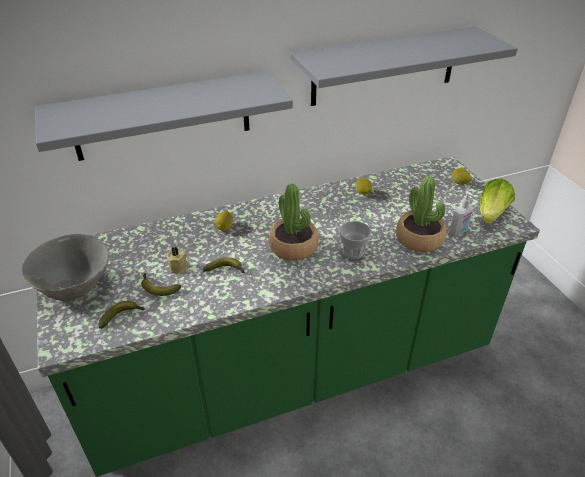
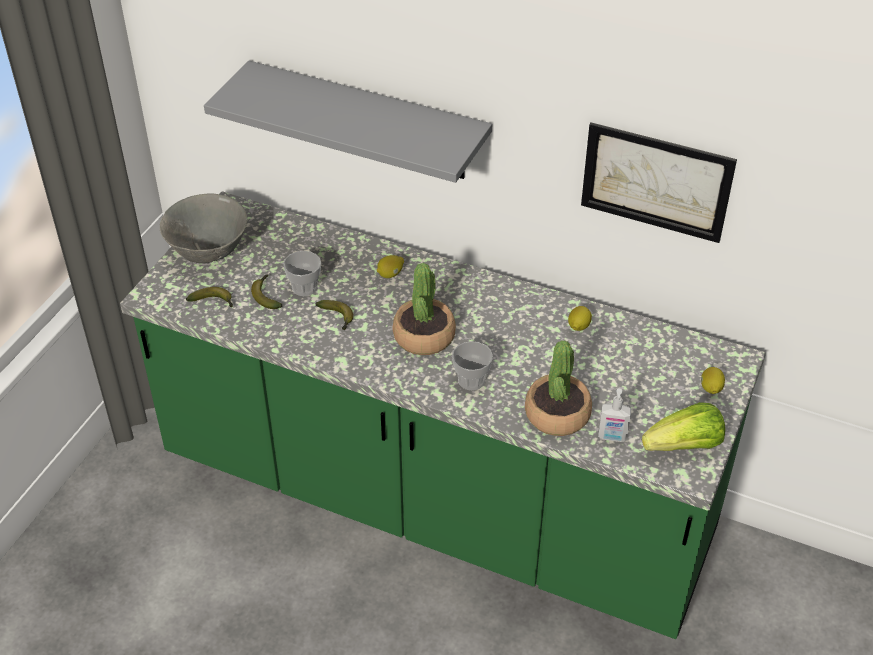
camera: 45 degrees right, 5 degrees up
beige candle [166,247,189,274] -> cup [283,251,321,296]
grey shelf [291,26,518,106] -> picture [581,122,737,243]

